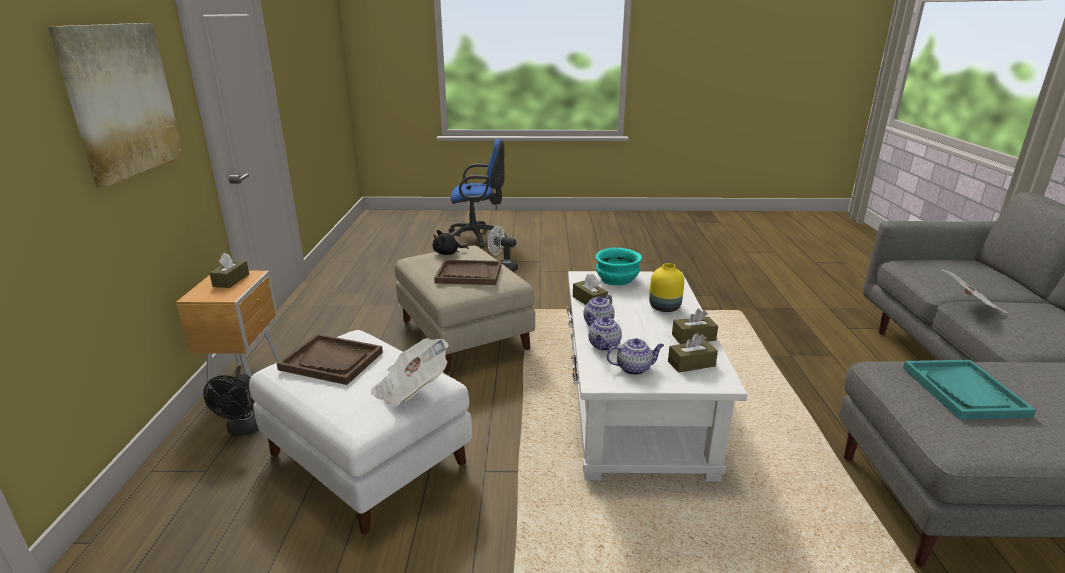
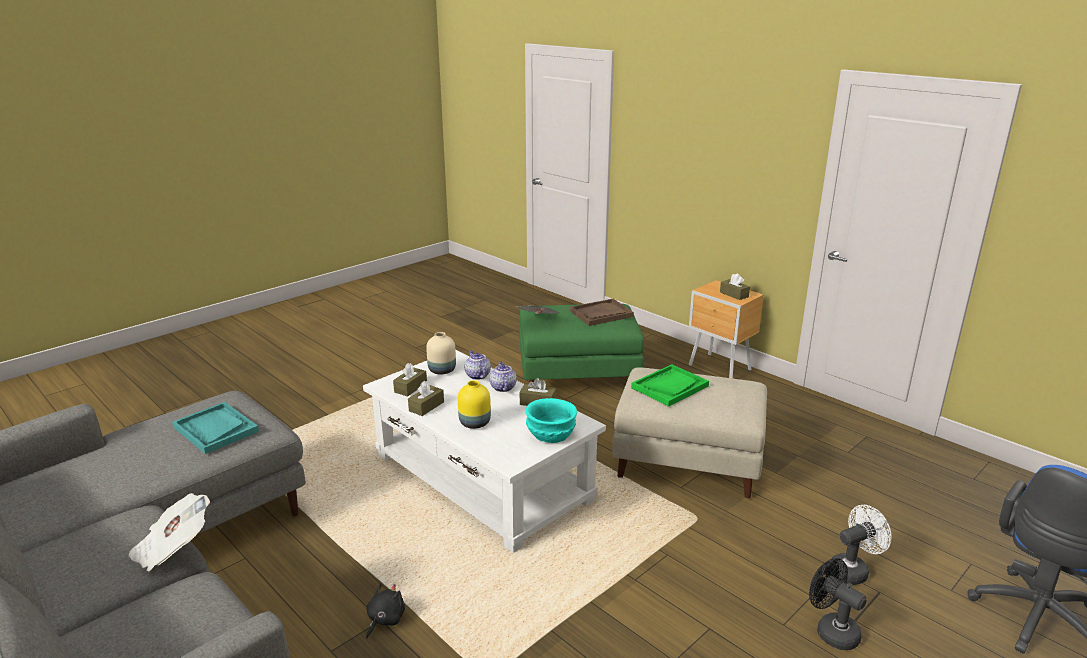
camera: 135 degrees right, 0 degrees up
picture [48,23,184,187] -> none
black fan [203,374,259,436] -> black fan moved to [809,558,867,650]
white ottoman [249,330,472,535] -> green ottoman [519,304,644,383]
black plush toy [433,230,469,255] -> black plush toy moved to [366,583,405,639]
brown tray [434,259,501,285] -> green tray [631,364,709,407]
teapot [606,338,664,375] -> beige vase [426,332,456,375]

